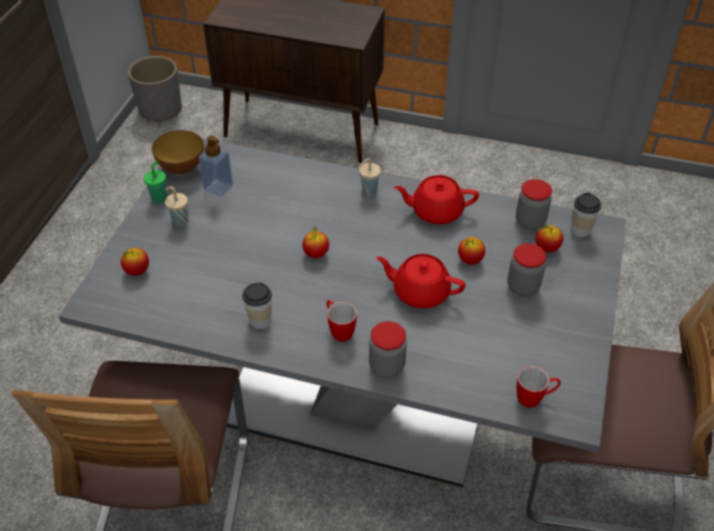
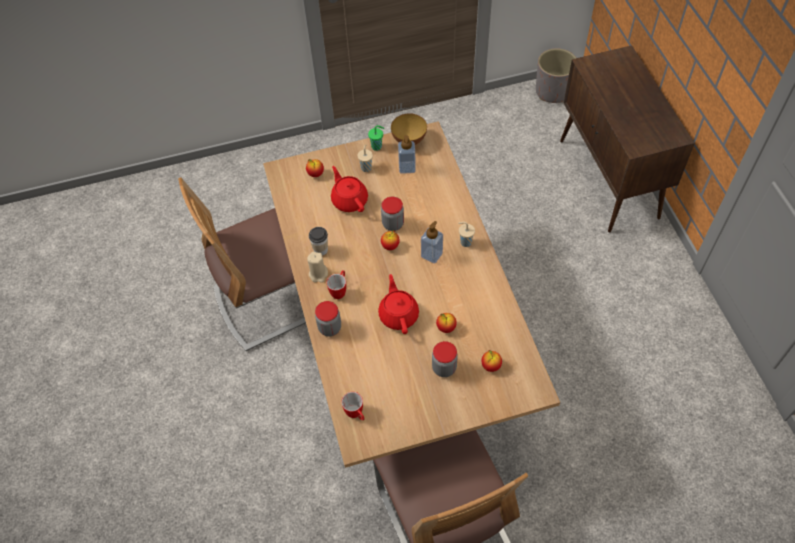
camera: 60 degrees right, 10 degrees up
grey dining table [59,138,626,487] -> brown dining table [263,121,560,468]
red teapot [394,175,479,224] -> red teapot moved to [331,166,368,212]
jar [516,179,552,230] -> jar moved to [381,197,404,231]
cup [571,193,601,238] -> none
none -> beige candle [307,252,328,283]
none -> soap dispenser [421,221,443,263]

